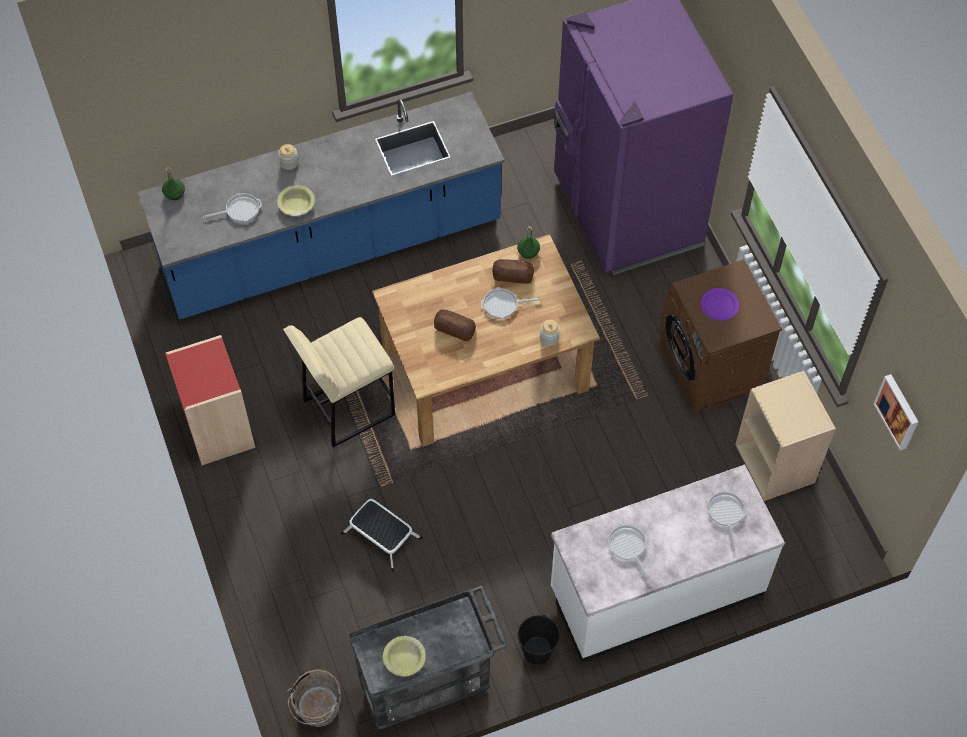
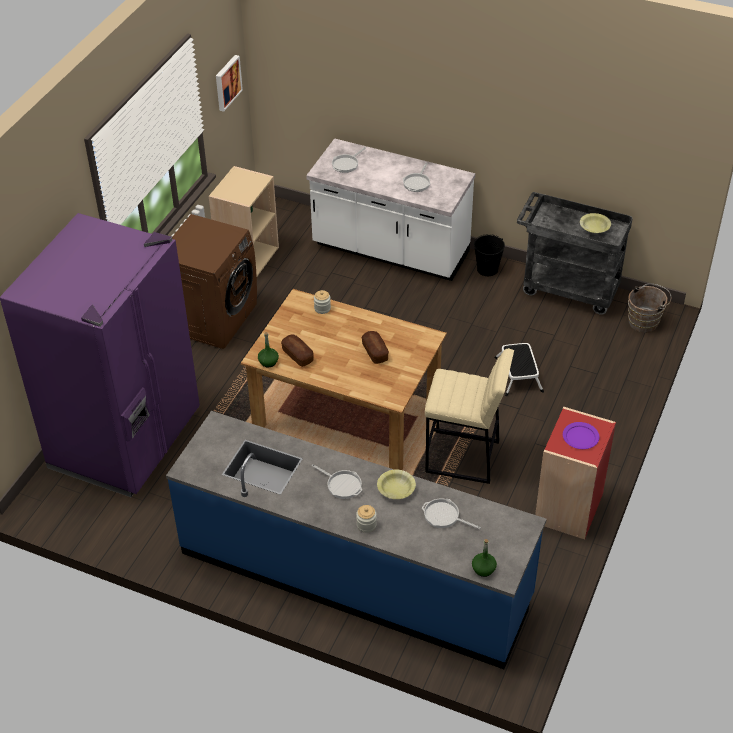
camera: 135 degrees left, 15 degrees down
frying pan [481,287,541,319] -> frying pan moved to [312,464,362,499]
purple plate [701,288,739,321] -> purple plate moved to [563,422,599,449]

